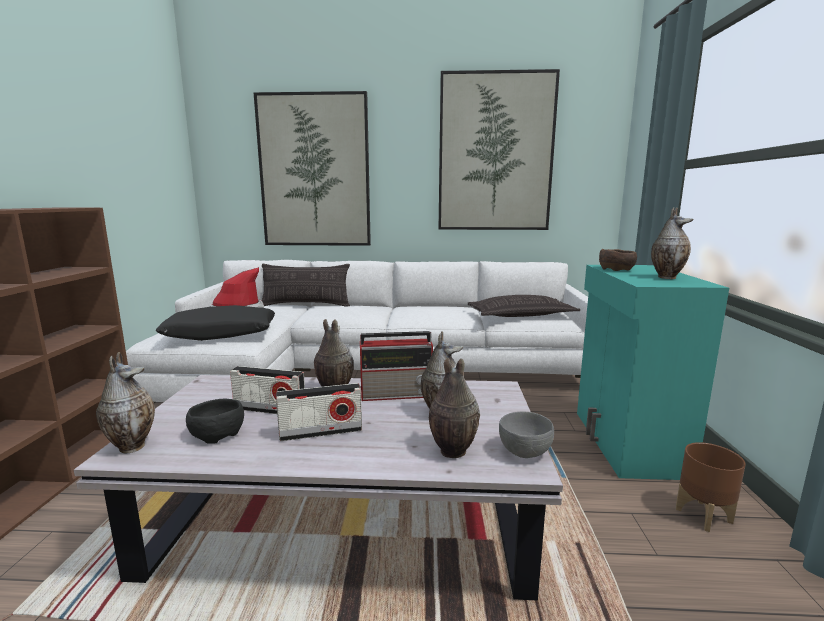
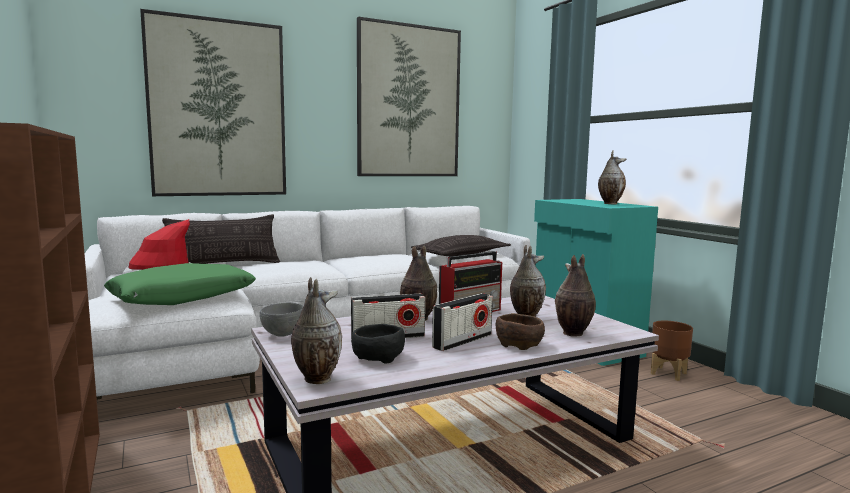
camera: 30 degrees left, 5 degrees down
black pillow [156,305,275,341] -> green pillow [104,263,256,305]
grey bowl [499,412,554,458] -> grey bowl moved to [260,303,303,337]
brown bowl [599,249,637,271] -> brown bowl moved to [496,313,545,350]

